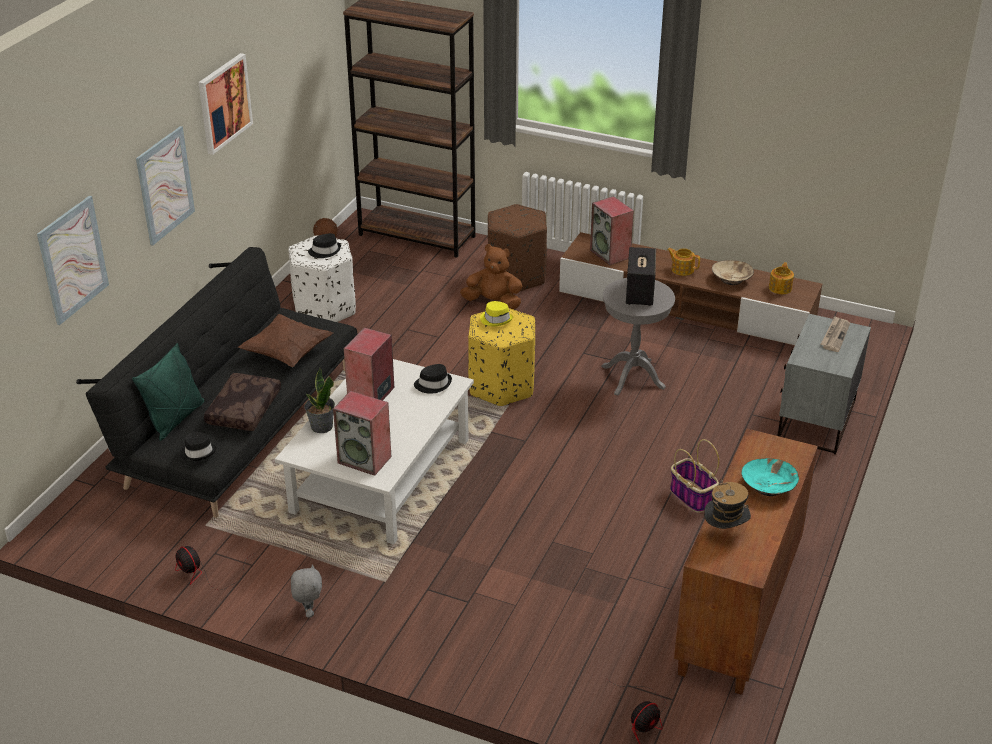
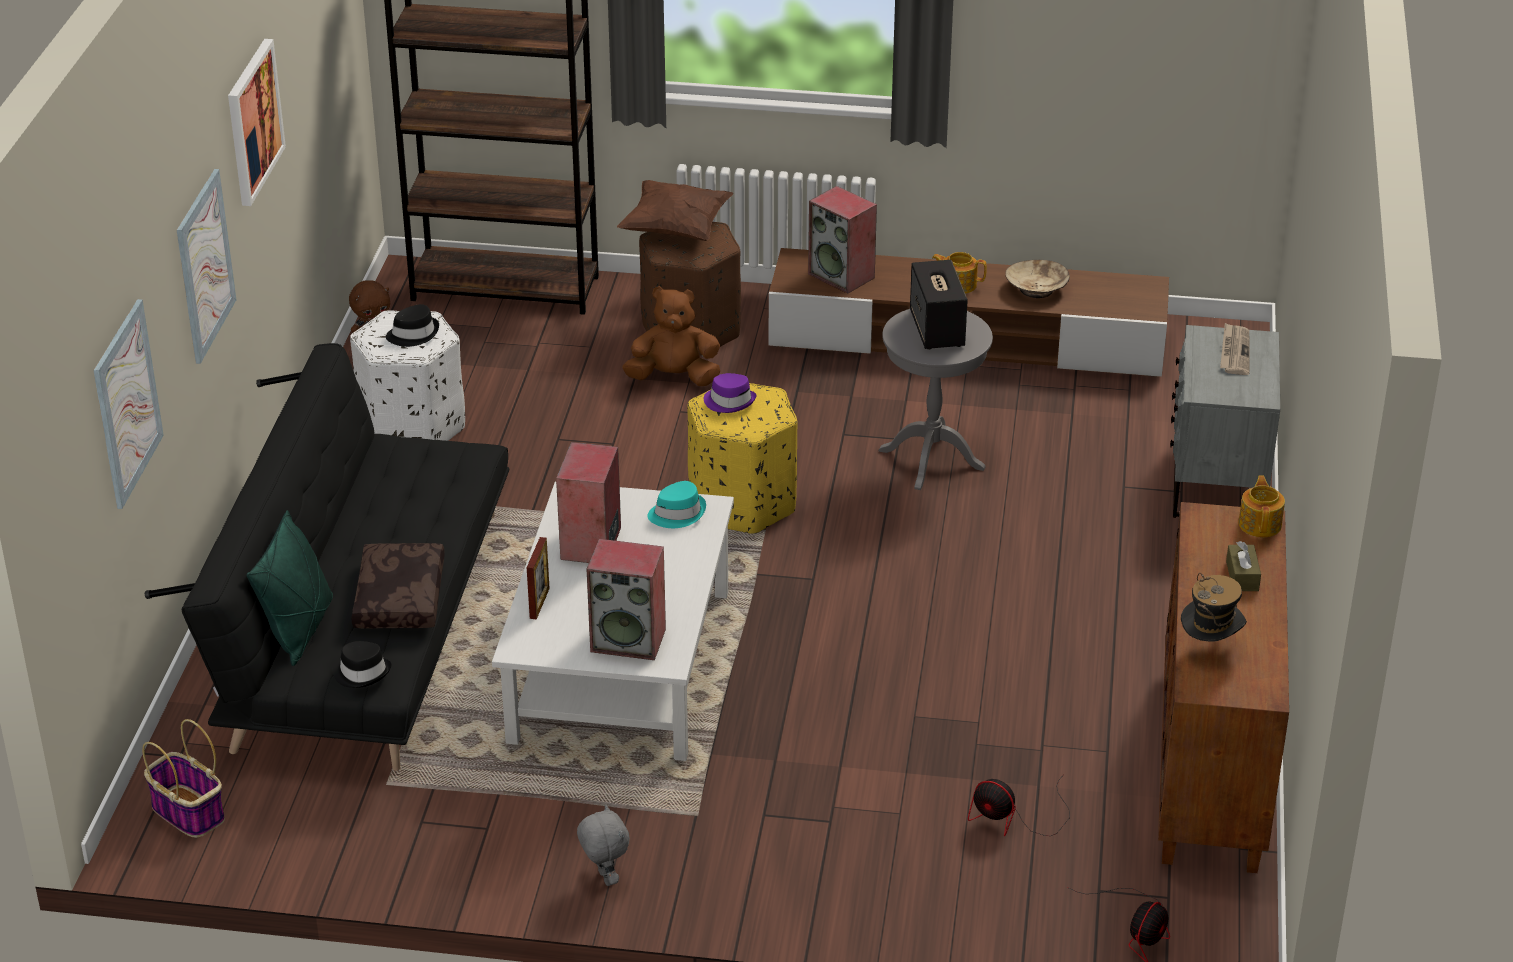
camera: 15 degrees left, 0 degrees up
fan [175,546,256,590] -> fan moved to [968,774,1070,836]
brown pillow [238,314,333,367] -> brown pillow moved to [617,180,734,241]
potted plant [304,368,335,433] -> picture frame [527,537,550,620]
black hat [414,364,452,394] -> turquoise hat [647,481,706,528]
yellow hat [480,301,513,326] -> purple hat [704,373,757,413]
basket [670,439,719,513] -> basket moved to [142,719,225,838]
turquoise bowl [742,458,799,496] -> brown tissue box [1226,541,1261,591]
teapot [769,262,794,294] -> teapot moved to [1238,475,1285,537]

